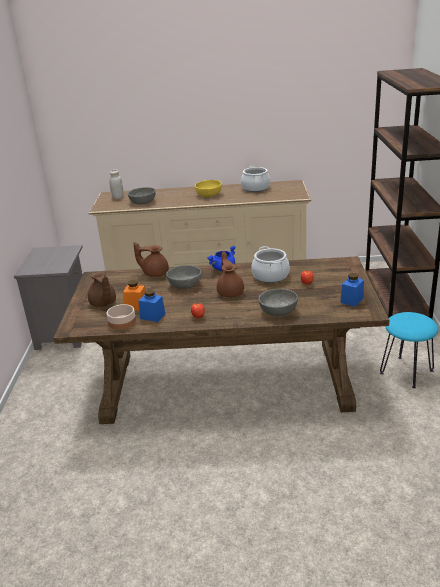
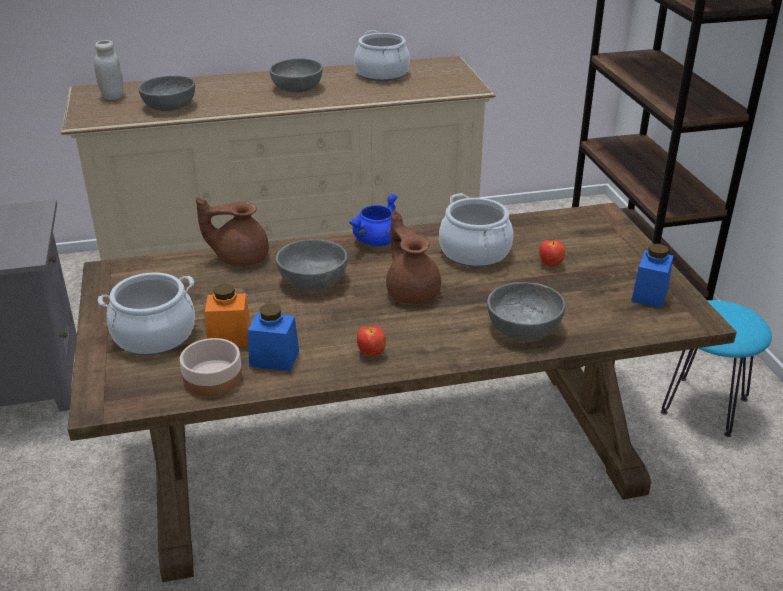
camera: 15 degrees left, 5 degrees up
brown teapot [88,272,116,307] -> cooking pot [98,272,195,355]
yellow bowl [195,180,222,197] -> grey bowl [270,58,323,93]

